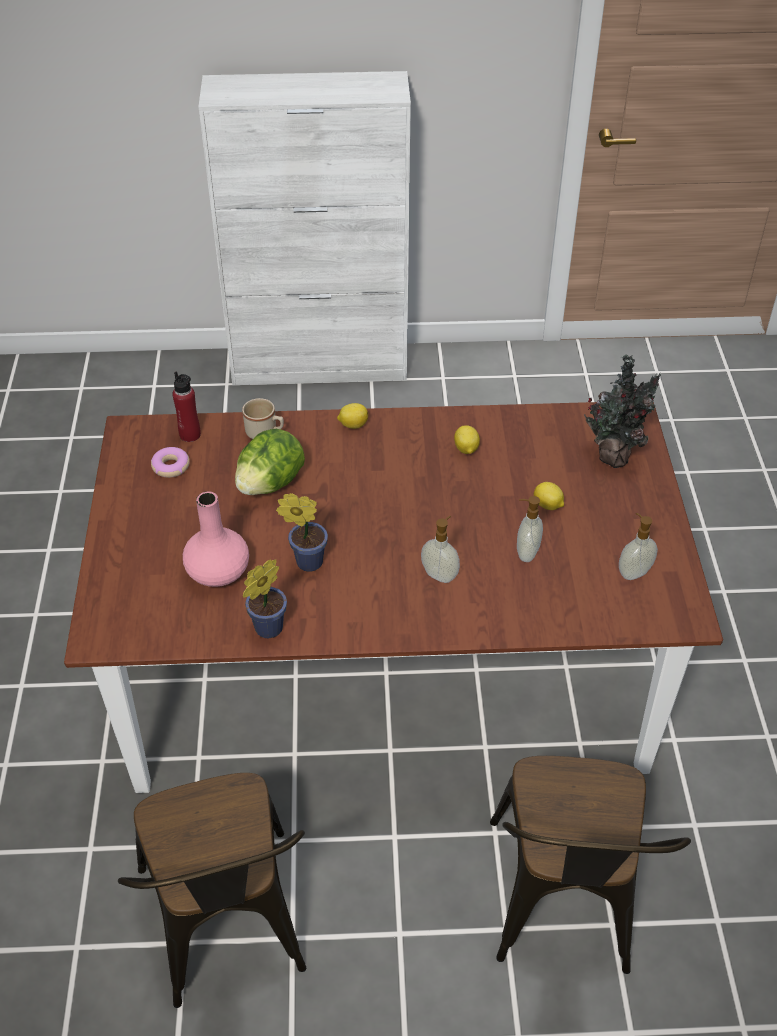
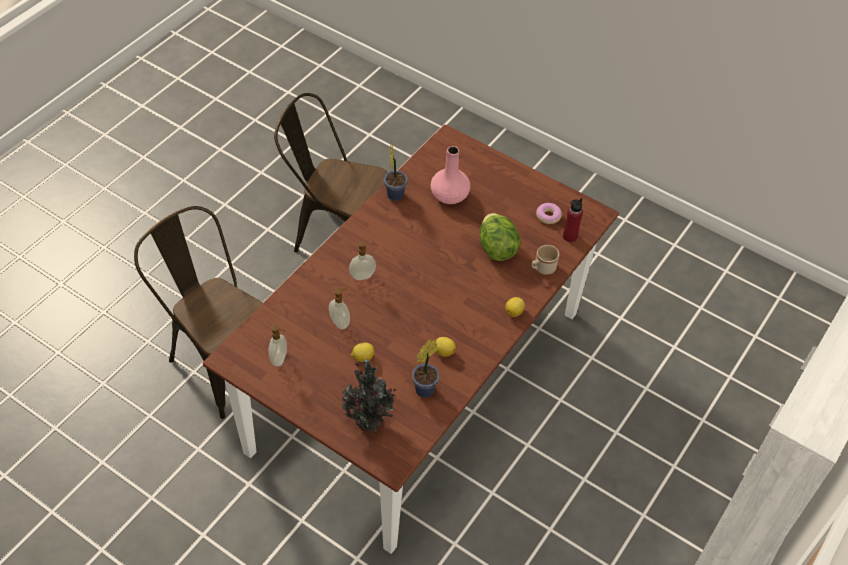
camera: 125 degrees right, 5 degrees up
potted plant [276,493,328,572] -> potted plant moved to [412,339,440,398]

